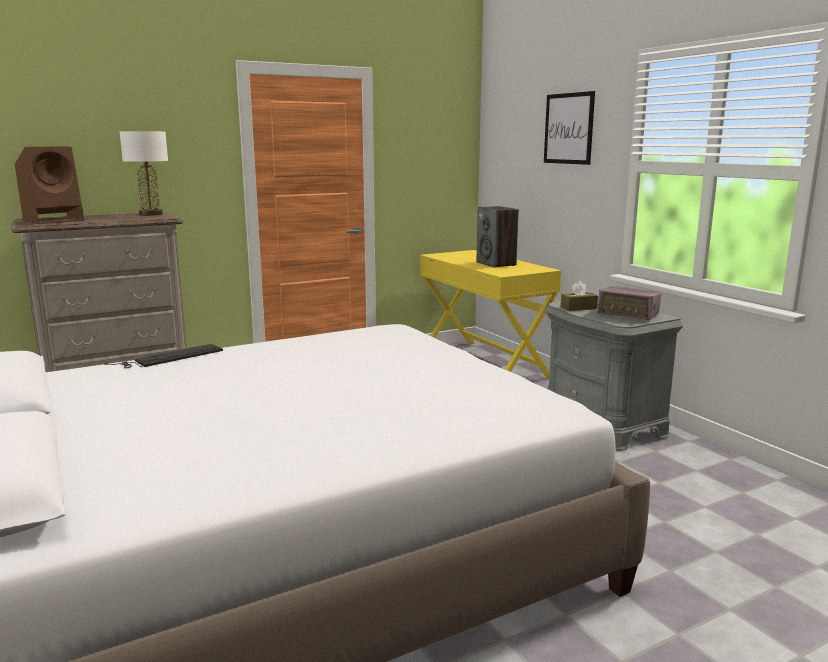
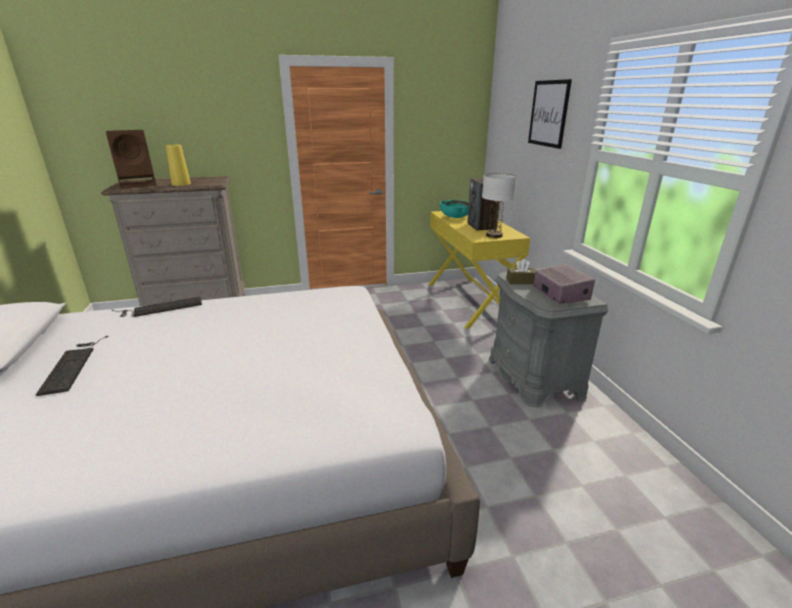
camera: 15 degrees right, 10 degrees up
table lamp [120,131,168,216] -> table lamp moved to [482,173,517,238]
radio [598,286,661,320] -> radio turned 150 degrees counterclockwise [533,264,595,304]
none -> keyboard [36,336,108,396]
none -> yellow vase [166,145,191,186]
none -> turquoise bowl [440,200,469,218]

